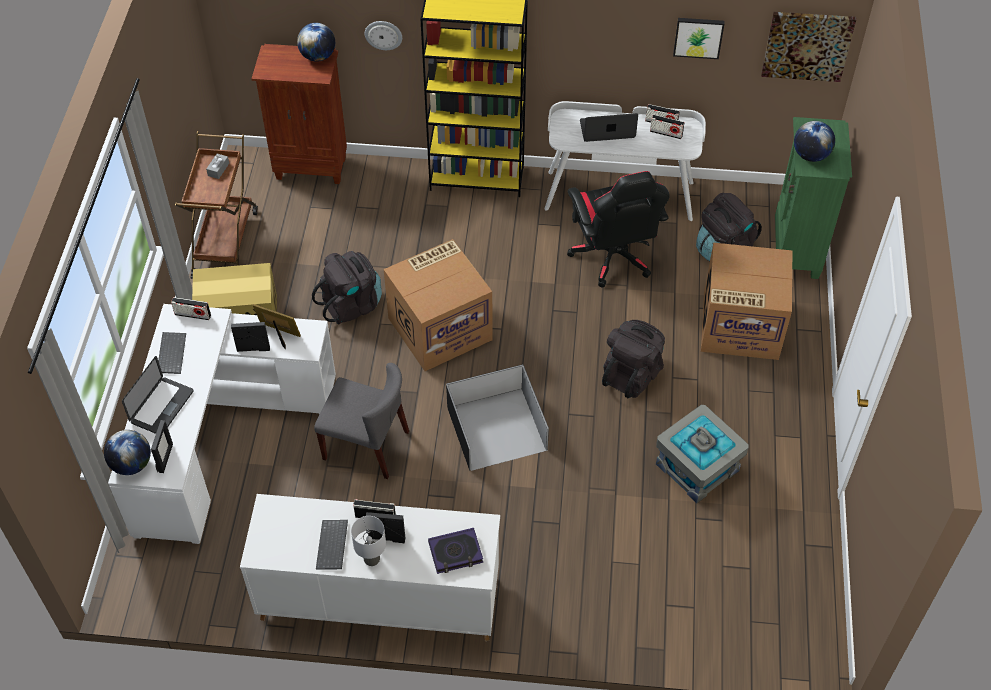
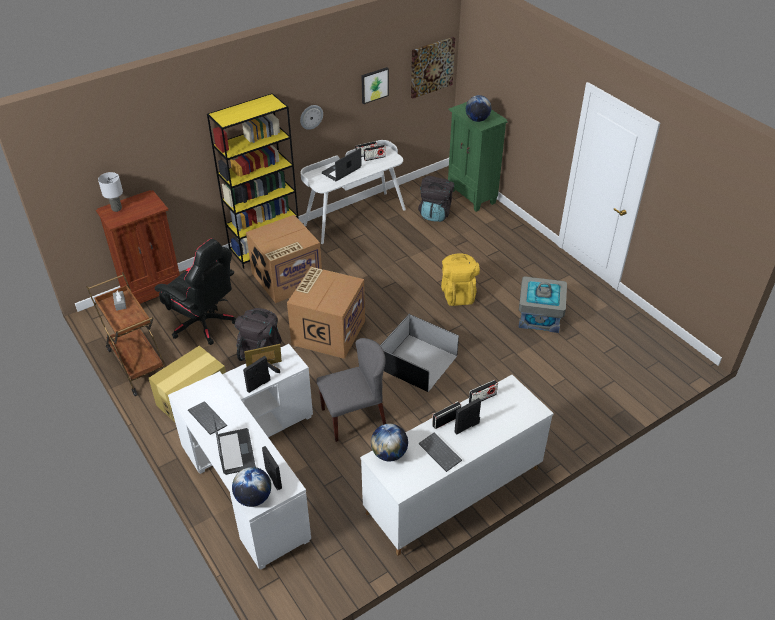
camera: 40 degrees left, 10 degrees down
radio [171,297,211,320] -> radio moved to [469,380,498,403]
globe [297,23,335,62] -> globe moved to [371,424,408,461]
white table lamp [351,516,386,566] -> white table lamp moved to [98,172,123,212]
wall clock [365,21,402,50] -> wall clock moved to [300,105,323,130]
book [428,528,483,574] -> none
black office chair [567,171,670,288] -> black office chair moved to [154,238,236,345]
black backpack [602,320,665,398] -> yellow backpack [441,254,480,306]
cardboard box [701,243,792,360] -> cardboard box moved to [246,215,322,303]

